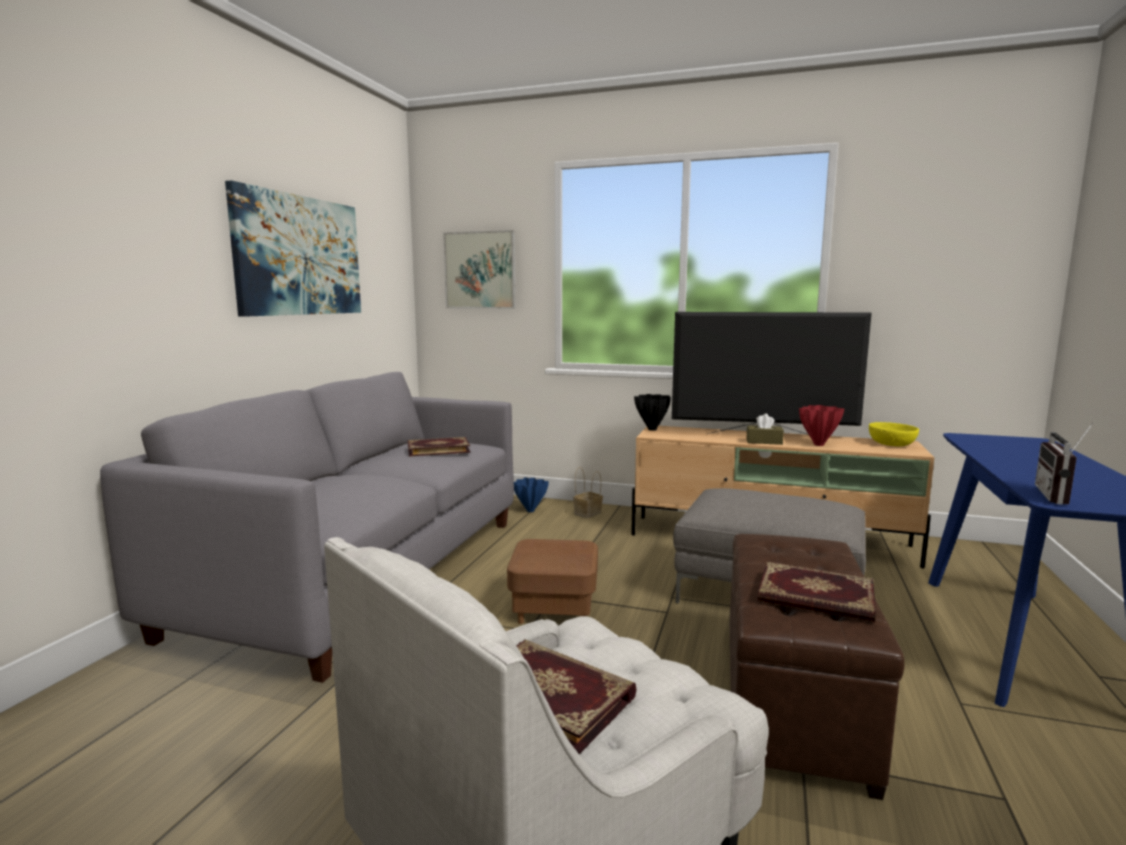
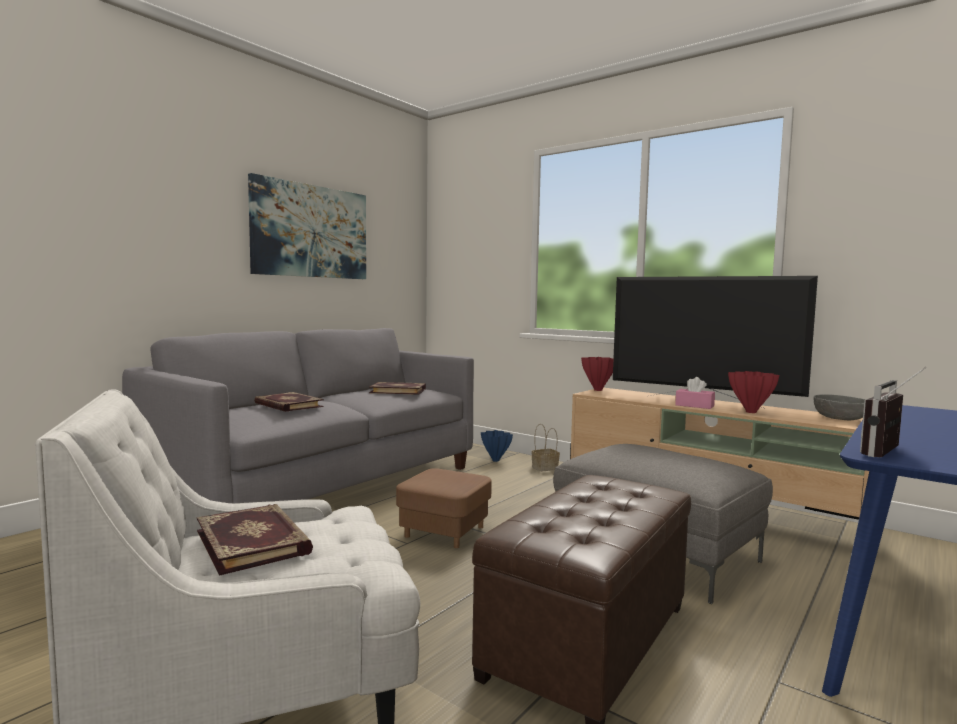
camera: 20 degrees right, 5 degrees down
picture [443,230,516,309] -> none
black vase [634,394,671,431] -> red vase [581,357,613,391]
brown tissue box [746,414,784,445] -> pink tissue box [675,377,715,409]
book [758,562,876,622] -> book moved to [254,392,324,412]
yellow bowl [869,422,919,446] -> grey bowl [814,394,866,420]

